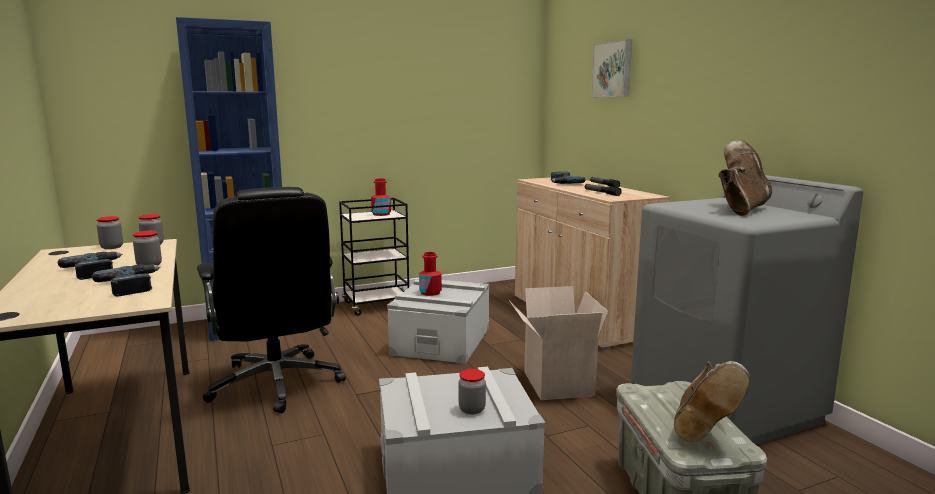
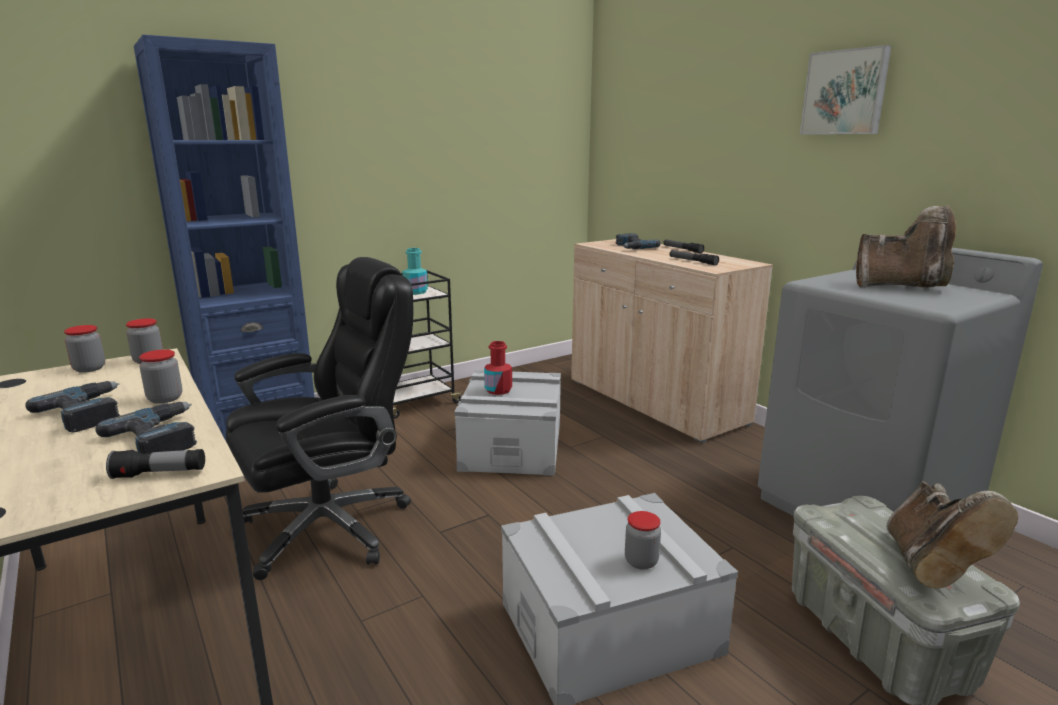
camera: 10 degrees left, 5 degrees up
black office chair [197,187,346,413] -> black office chair turned 90 degrees counterclockwise [226,257,413,580]
red bottle [371,178,391,216] -> turquoise bottle [402,248,428,295]
cardboard box [509,286,609,400] -> none
picture [591,39,632,97] -> picture moved to [800,45,892,134]
brown boot [719,140,772,216] -> brown boot turned 75 degrees clockwise [856,206,956,288]
none -> flashlight [106,449,205,479]

